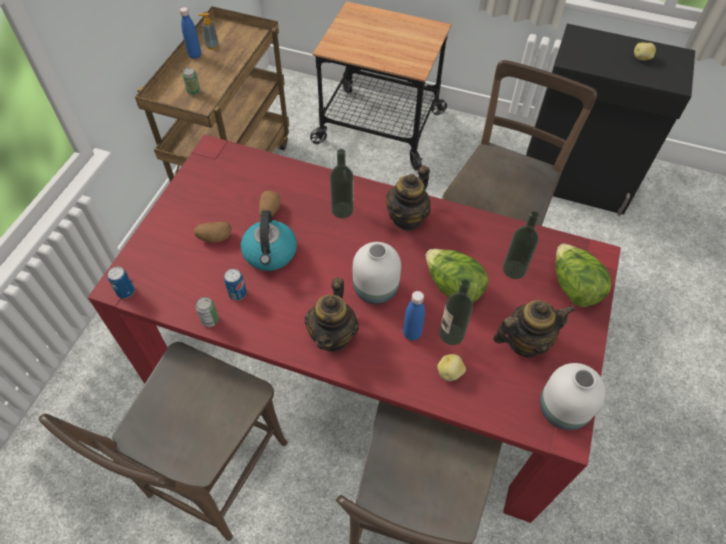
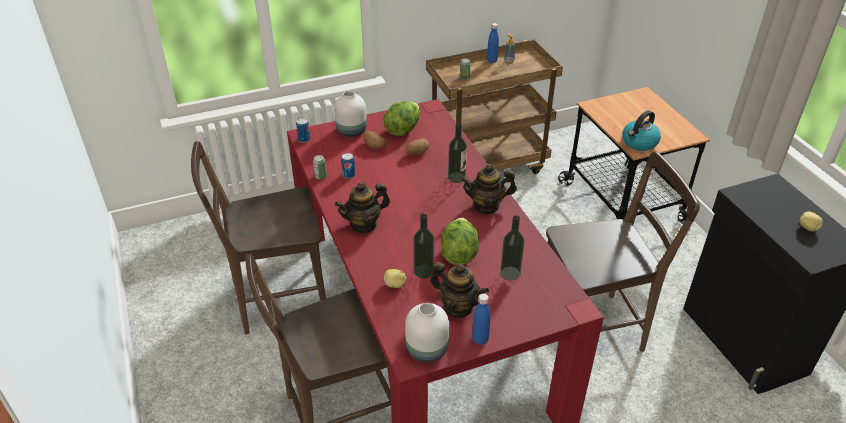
camera: 50 degrees right, 15 degrees down
kettle [241,210,297,271] -> kettle moved to [622,110,661,151]
white vase [353,242,401,304] -> white vase moved to [334,91,367,137]
blue bottle [403,291,425,341] -> blue bottle moved to [472,293,491,345]
lettuce [556,244,611,307] -> lettuce moved to [383,101,420,136]

